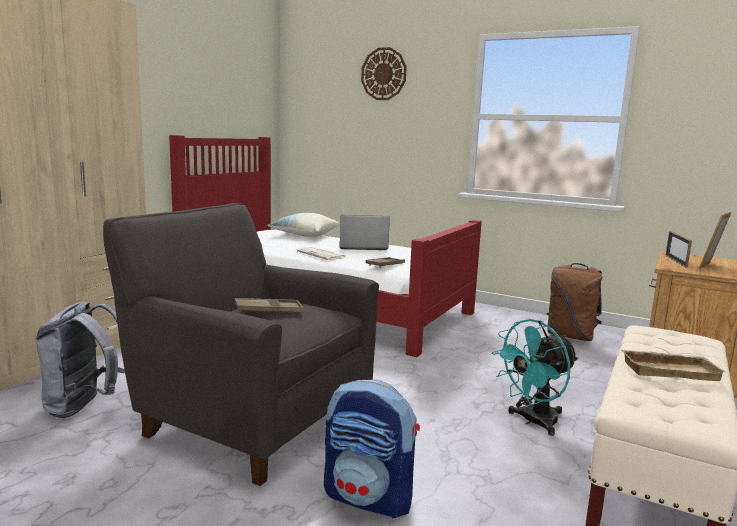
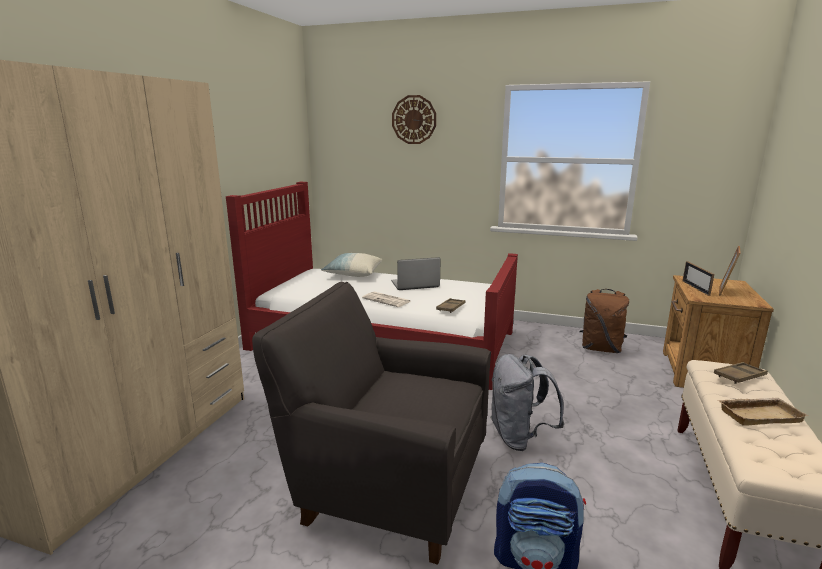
camera: 10 degrees left, 5 degrees up
grey backpack [35,301,125,418] -> grey backpack moved to [490,354,564,451]
brown tray [234,298,304,313] -> brown tray moved to [714,362,768,384]
turquoise fan [492,319,578,436] -> none

